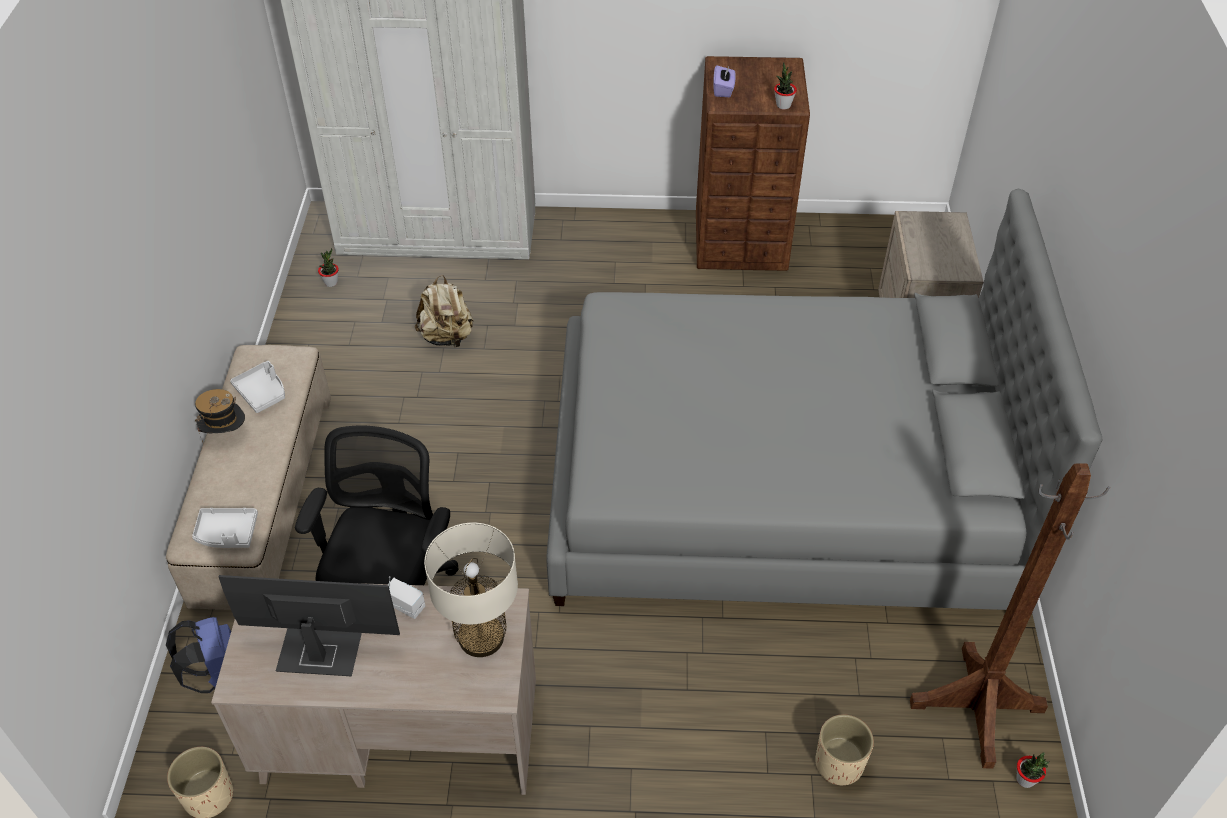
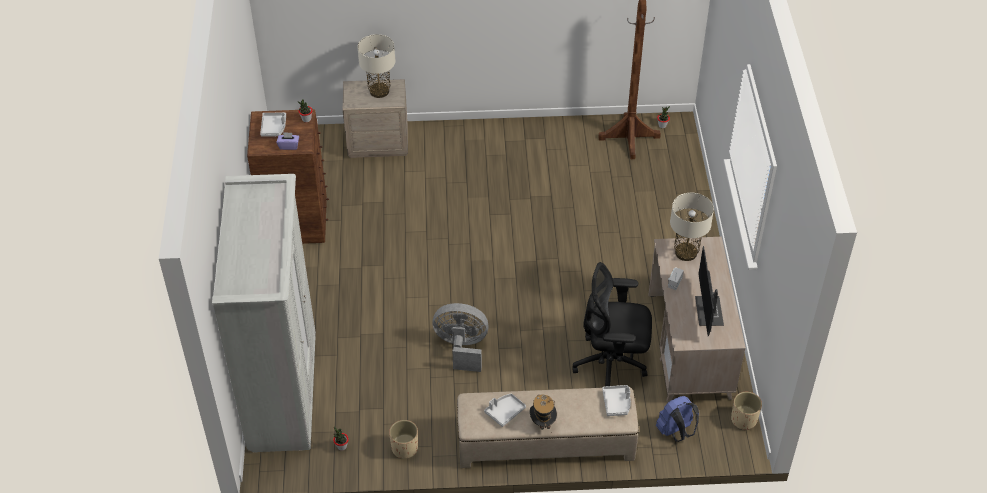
camera: 95 degrees left, 0 degrees up
beige backpack [414,275,474,347] -> none
grey bed [546,189,1102,610] -> none
beige planter [815,714,874,785] -> beige planter moved to [389,420,418,459]
none -> grey tray [260,112,286,137]
none -> table lamp [358,34,395,98]
none -> grey fan [432,303,488,372]

